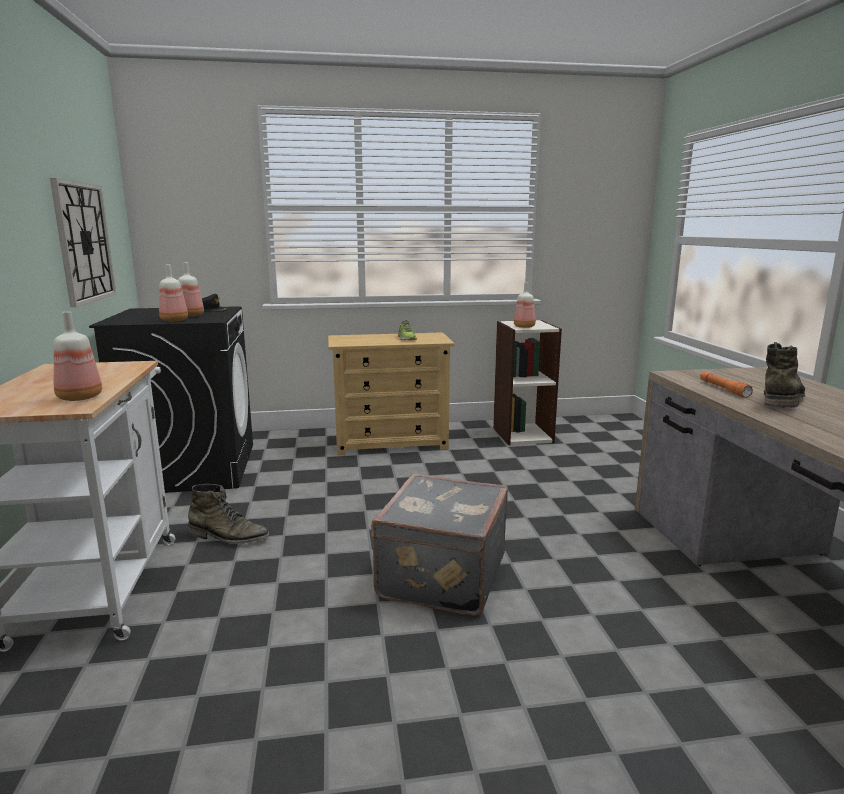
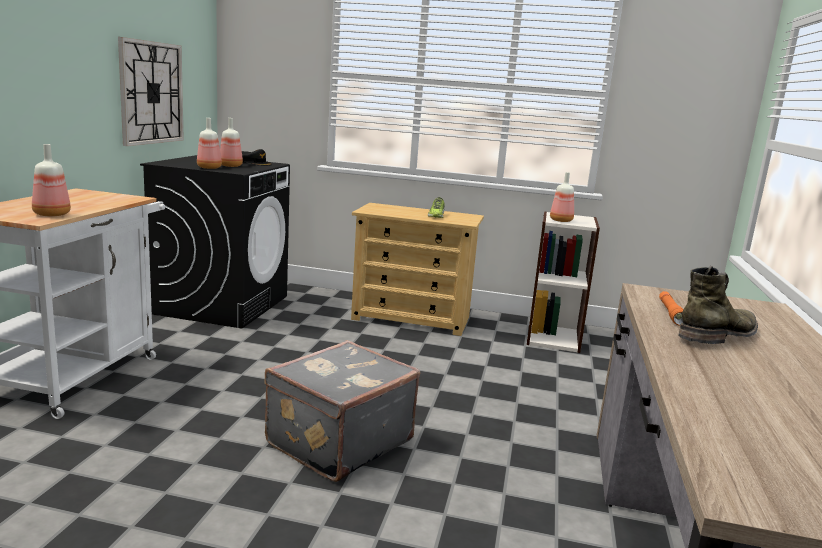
camera: 20 degrees right, 0 degrees up
green boot [188,484,270,544] -> none

